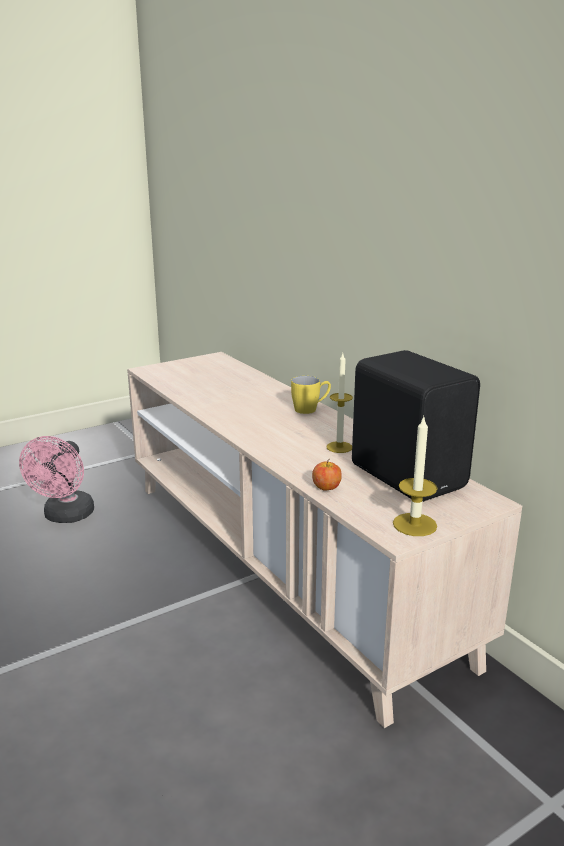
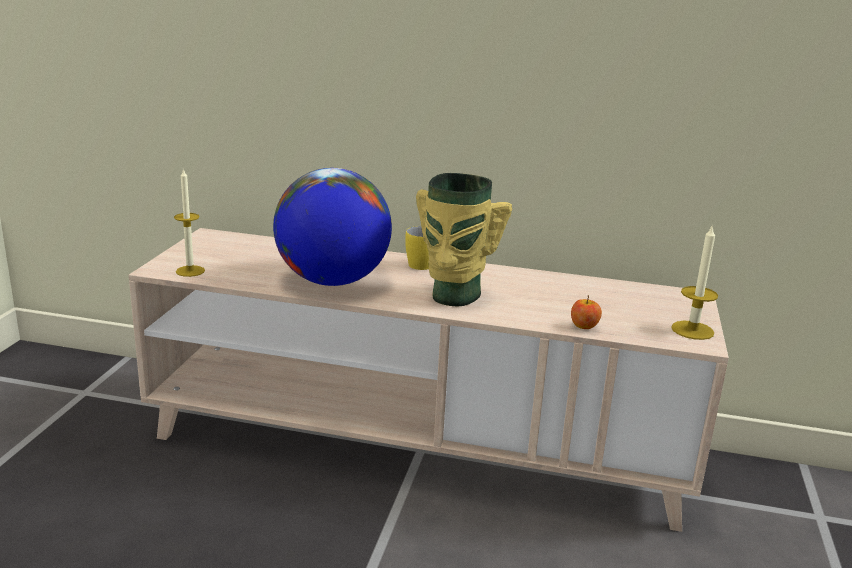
camera: 45 degrees left, 0 degrees up
pink fan [19,436,94,523] -> none
candle [326,354,353,453] -> candle moved to [174,168,205,277]
black speaker [352,350,480,502] -> none
none -> globe [273,168,392,286]
none -> vase [416,173,512,306]

